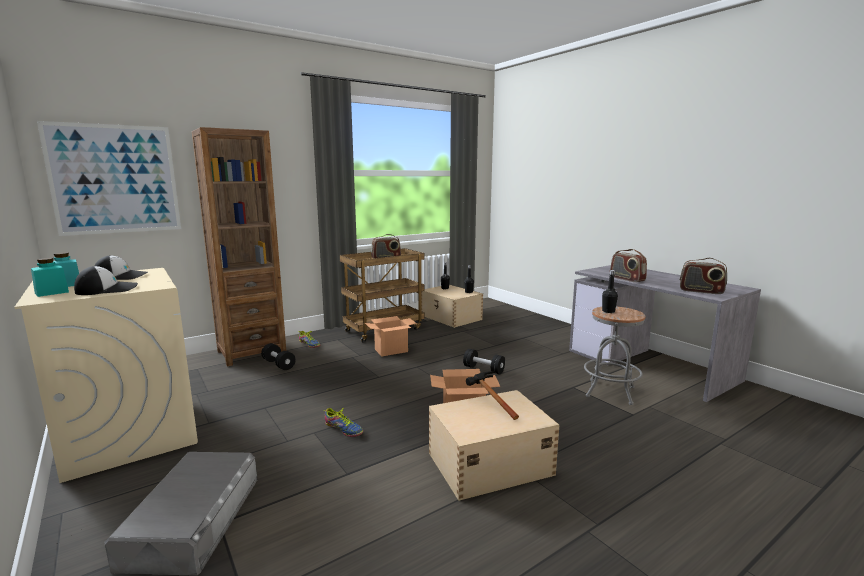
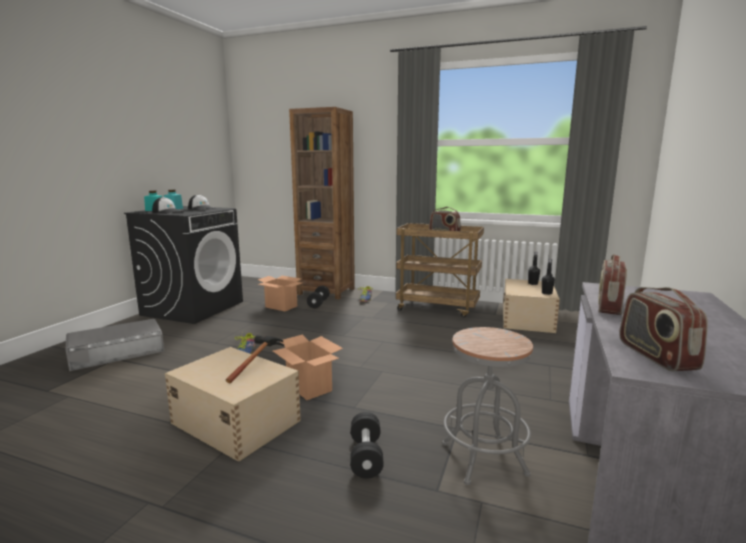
camera: 55 degrees right, 0 degrees up
beige washing machine [14,268,198,483] -> black washing machine [124,206,243,324]
picture [37,121,181,236] -> none
cardboard box [365,316,417,356] -> cardboard box moved to [258,276,302,311]
black dumbbell [463,349,505,374] -> black dumbbell moved to [350,412,384,479]
black bottle [602,270,618,313] -> none

